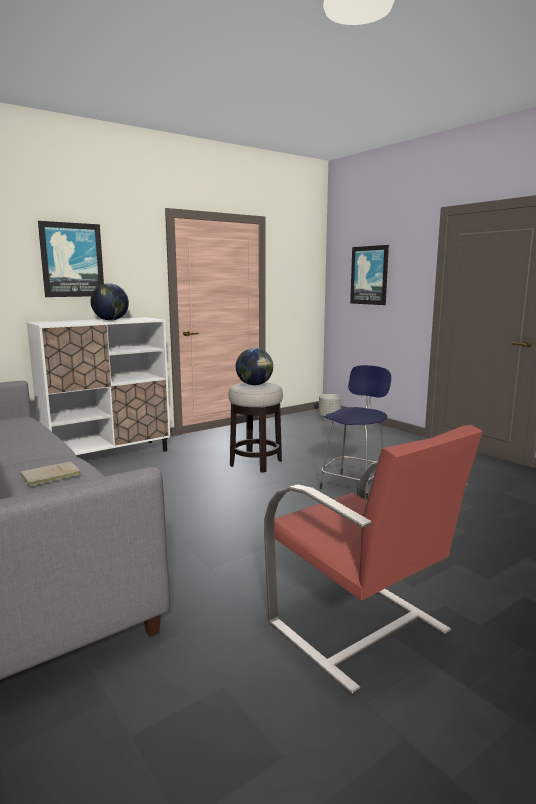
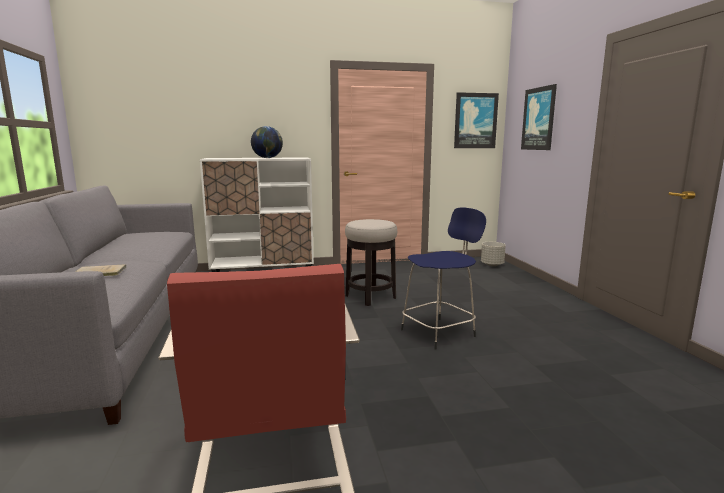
camera: 25 degrees right, 0 degrees up
picture [38,221,104,297] -> picture moved to [454,92,499,148]
globe [236,348,273,385] -> none

